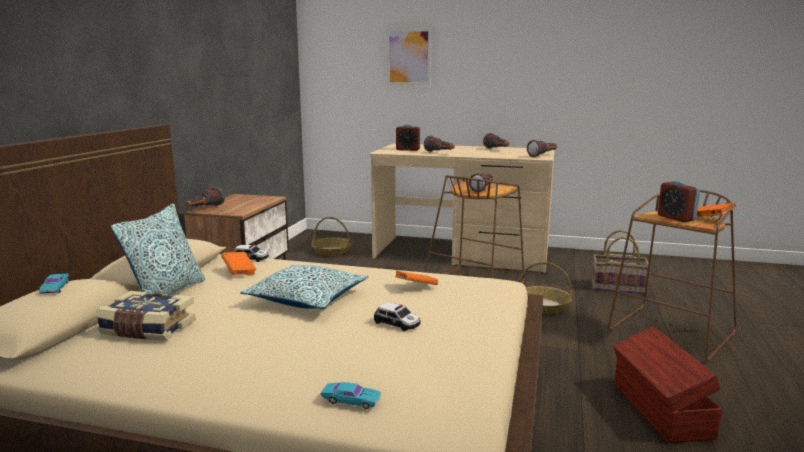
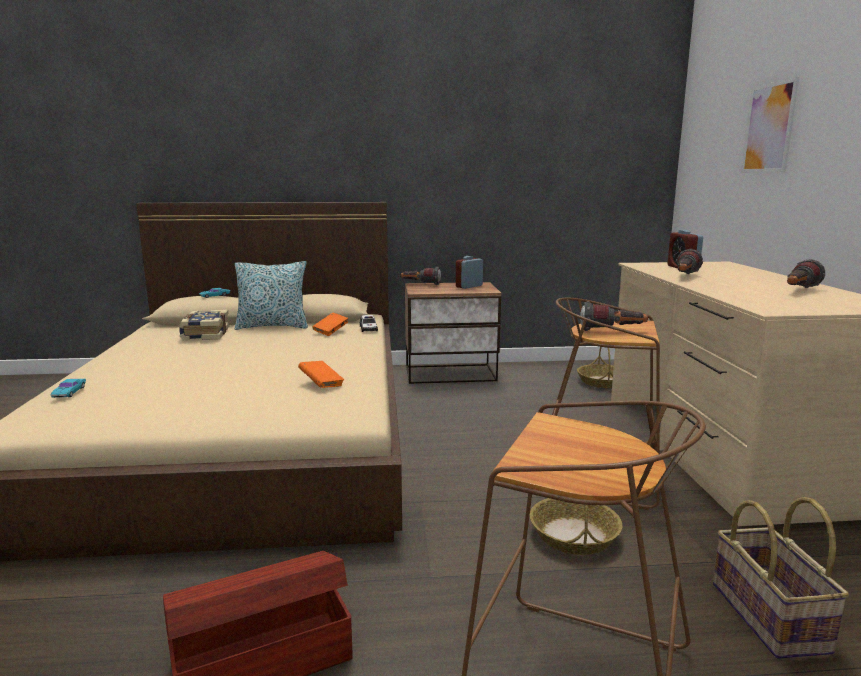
camera: 70 degrees right, 0 degrees up
pillow [240,265,369,309] -> none
toy car [374,302,421,331] -> none
flashlight [527,140,558,157] -> none
alarm clock [658,181,700,222] -> alarm clock moved to [456,256,483,289]
orange book [697,203,736,217] -> none

